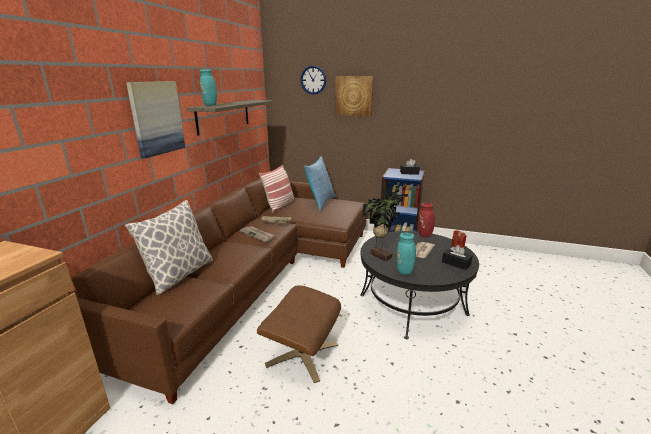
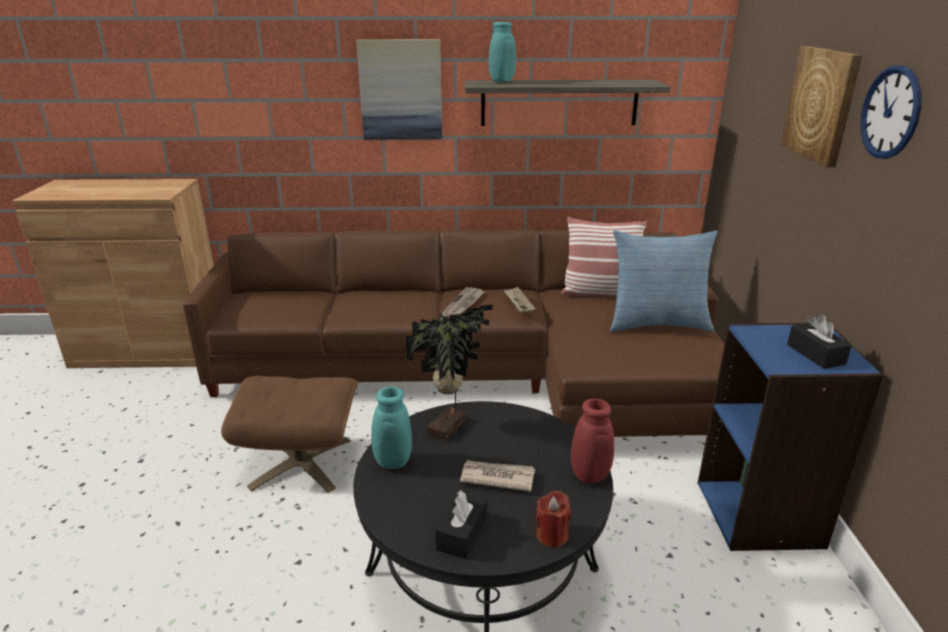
camera: 70 degrees right, 5 degrees up
pillow [125,200,213,295] -> none
wall clock [300,66,326,95] -> wall clock moved to [860,65,922,159]

